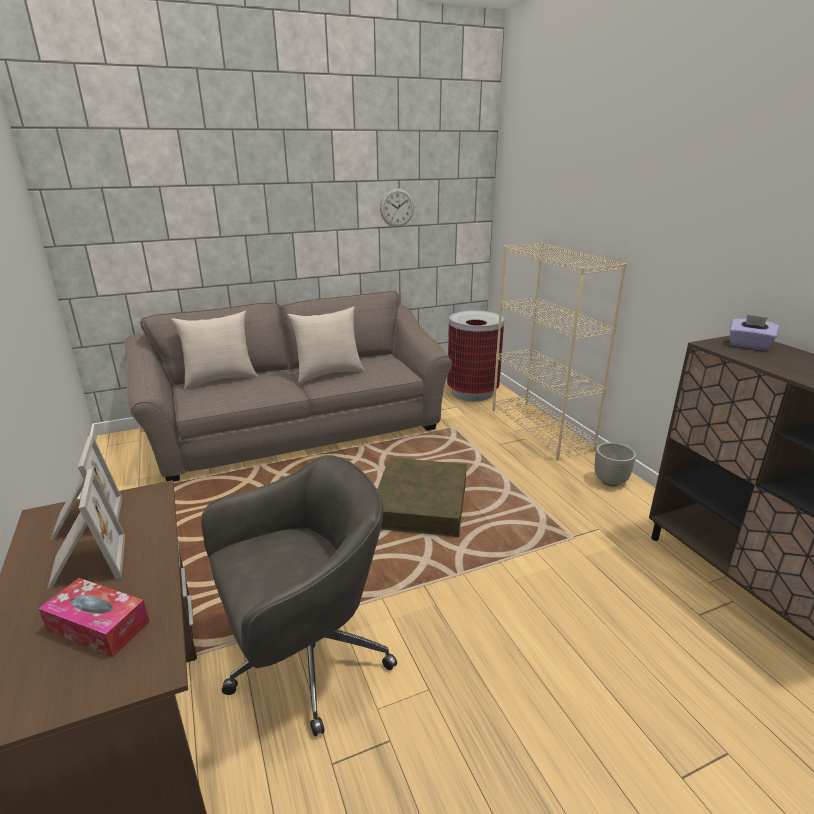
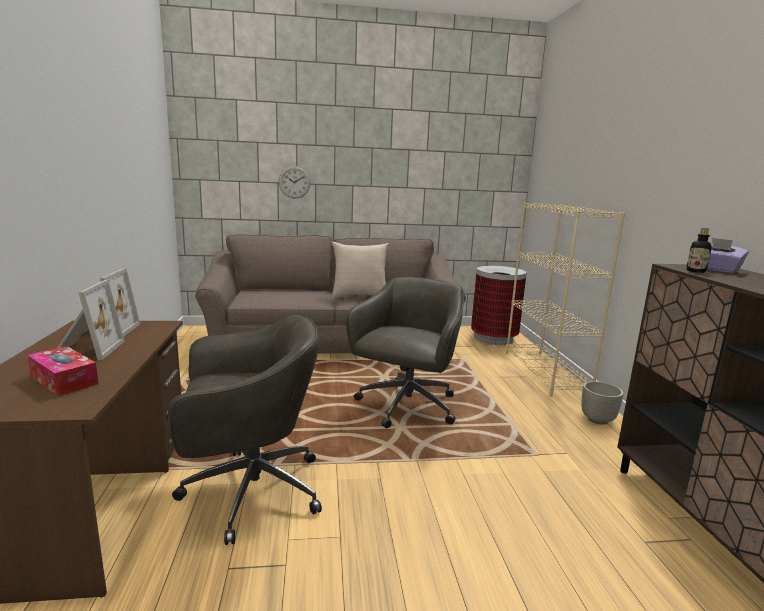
camera: 15 degrees right, 10 degrees down
beige pillow [171,311,258,389] -> none
brown storage box [377,458,467,537] -> grey office chair [346,277,464,428]
wall clock [380,188,414,227] -> wall clock moved to [279,166,311,199]
none -> bottle [686,228,712,273]

